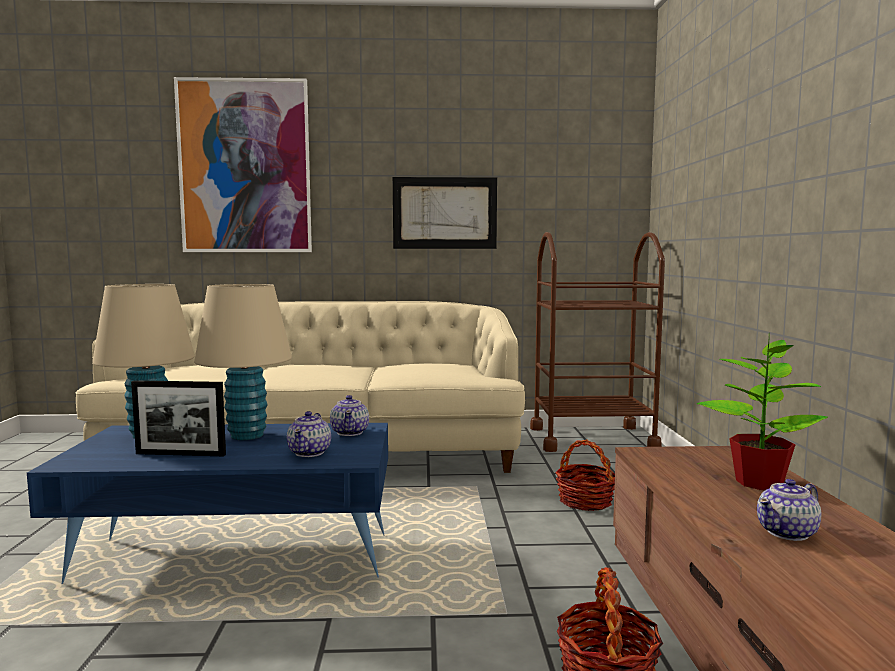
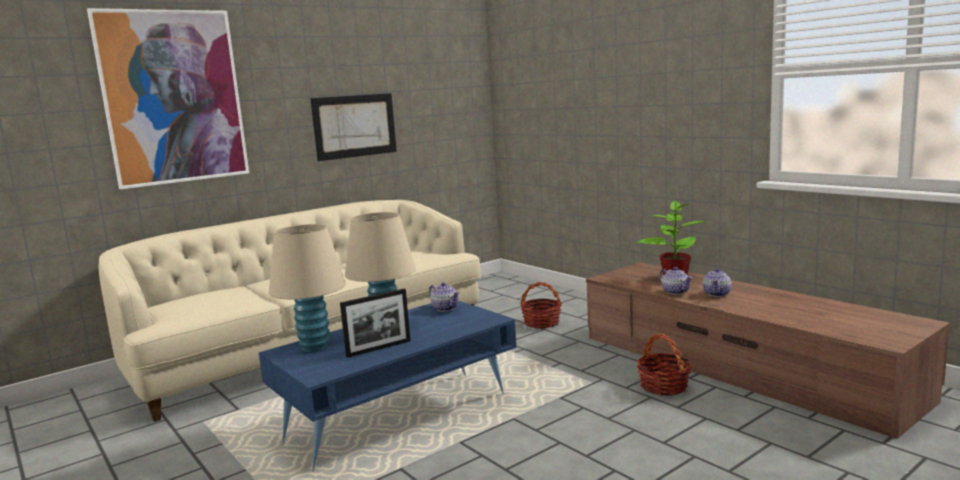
camera: 35 degrees left, 5 degrees up
teapot [287,411,331,457] -> teapot moved to [659,267,693,295]
brown cart [530,232,665,452] -> none

